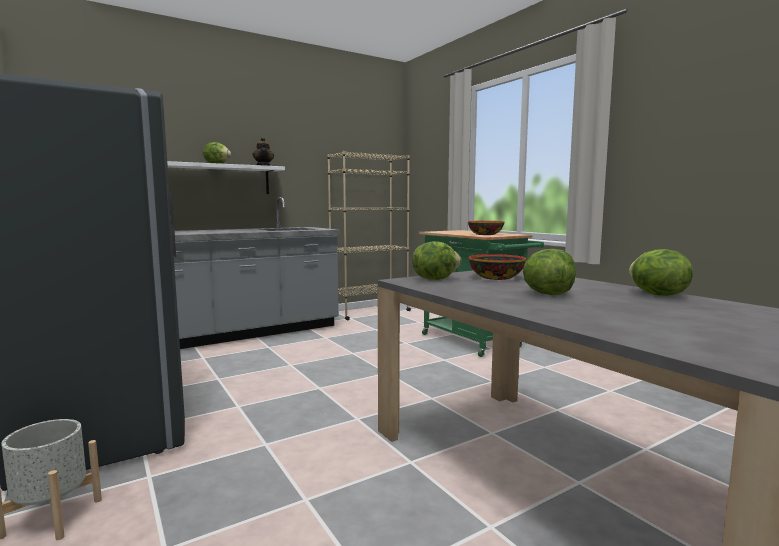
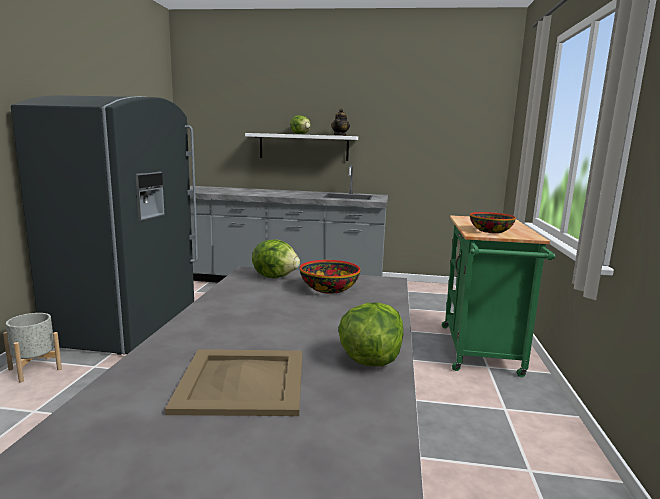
camera: 40 degrees right, 5 degrees up
beige bookcase [327,151,411,320] -> none
lettuce [523,249,576,295] -> none
none -> beige tray [165,349,303,416]

